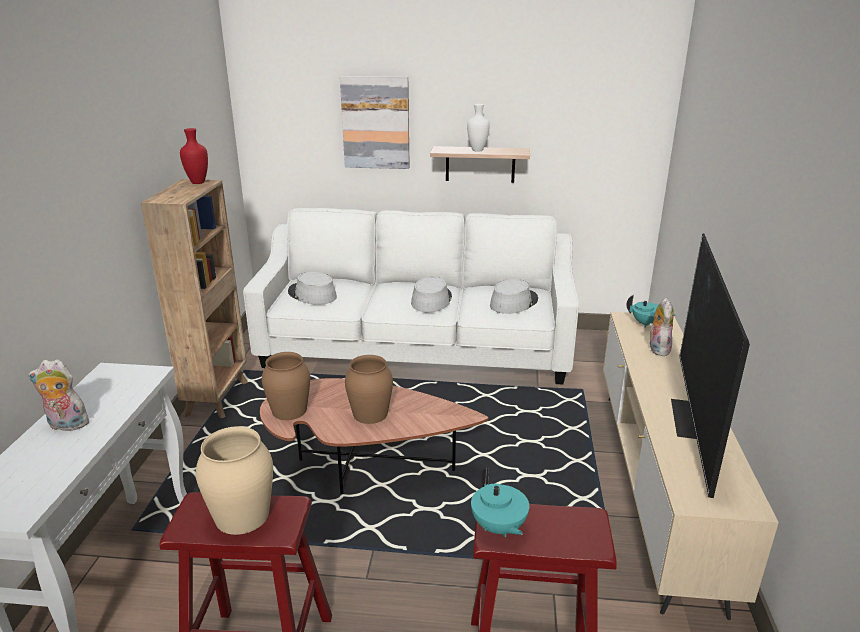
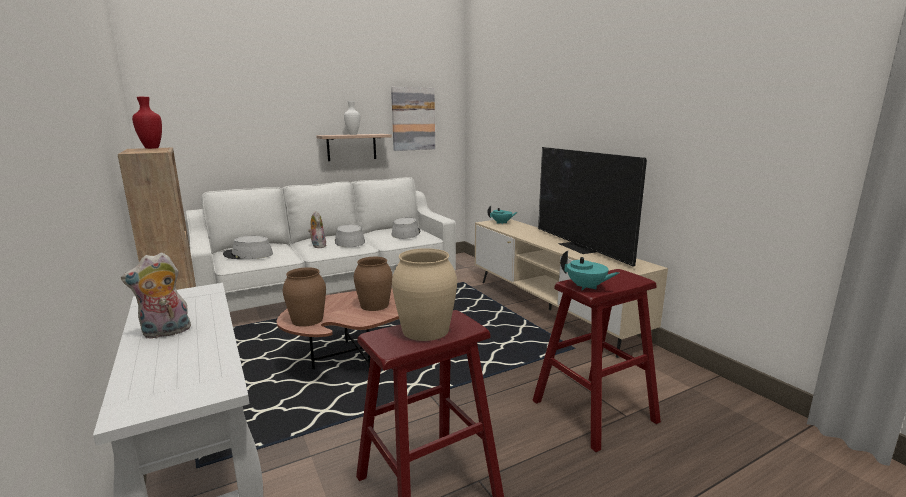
camera: 35 degrees left, 10 degrees down
picture [340,76,410,169] -> picture moved to [391,87,435,151]
plush toy [648,298,674,356] -> plush toy moved to [308,211,326,248]

